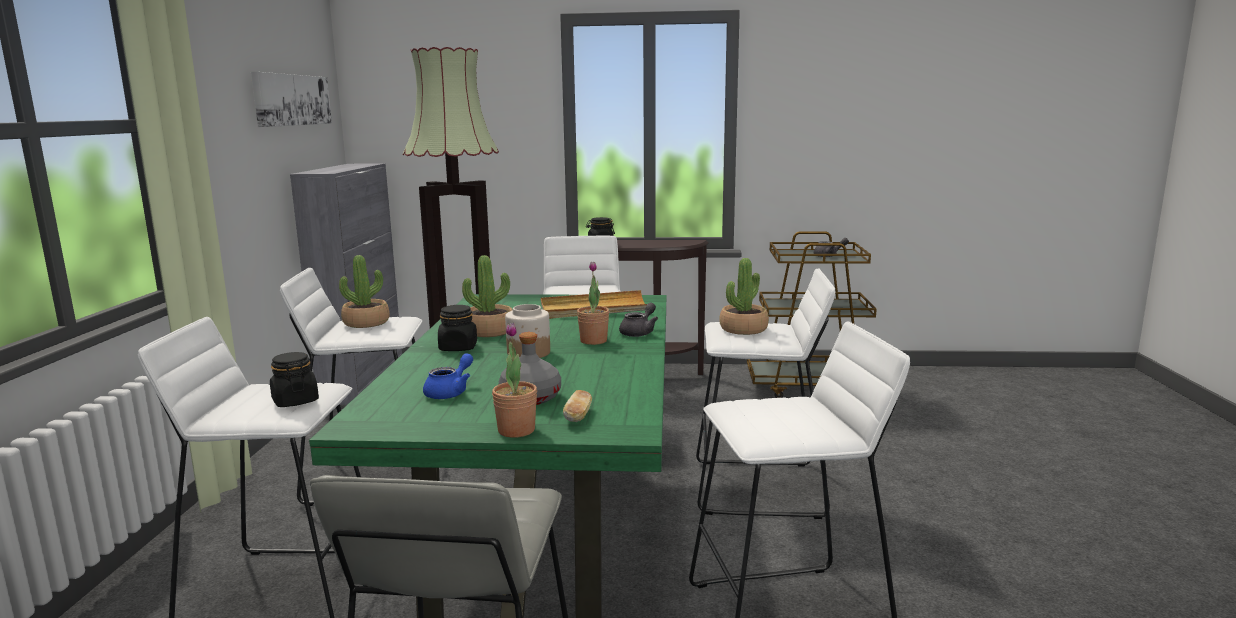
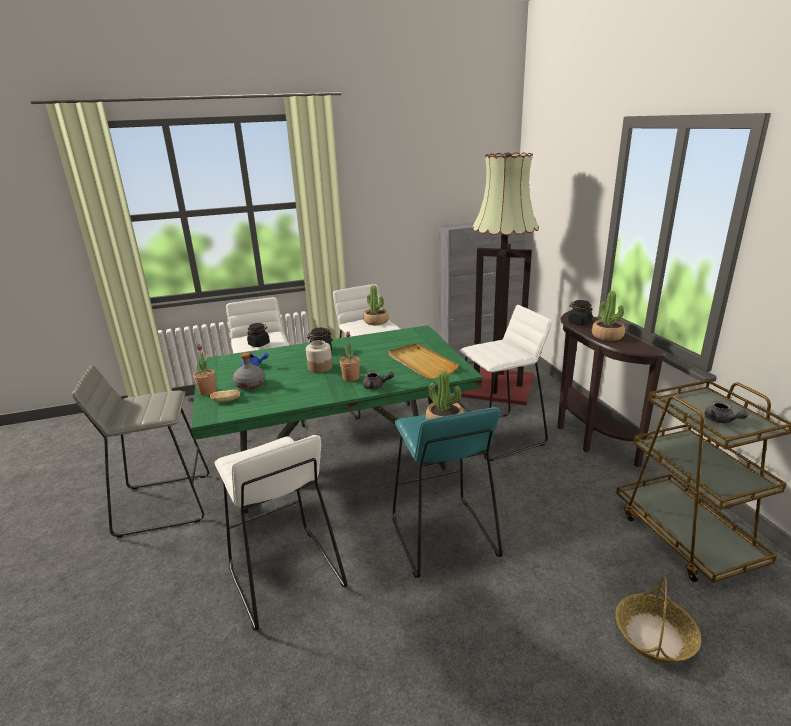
camera: 70 degrees right, 10 degrees up
picture [251,72,332,127] -> none
potted plant [462,255,513,337] -> potted plant moved to [592,291,625,341]
white stool [696,268,835,519] -> turquoise stool [393,407,503,578]
none -> basket [615,576,701,663]

